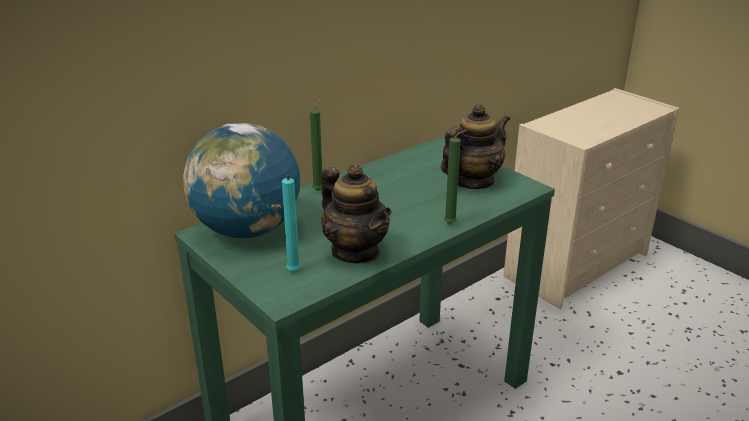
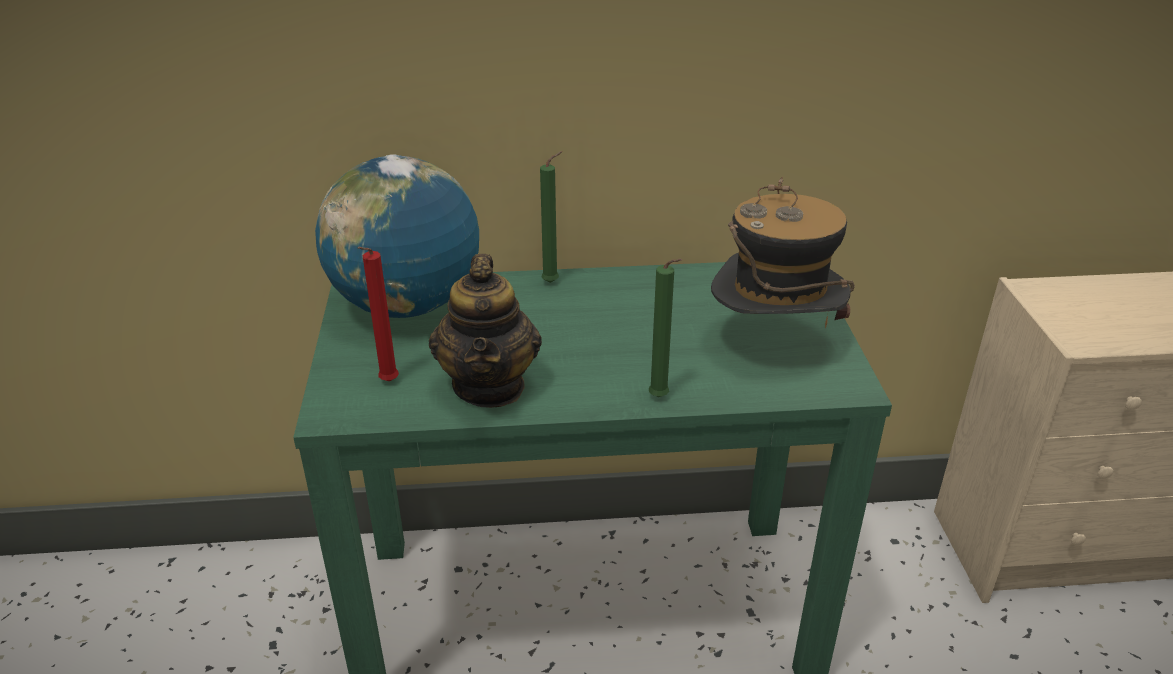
camera: 35 degrees right, 5 degrees up
turquoise candle [282,175,301,271] -> red candle [358,247,399,382]
teapot [441,104,510,189] -> hat [711,177,855,328]

